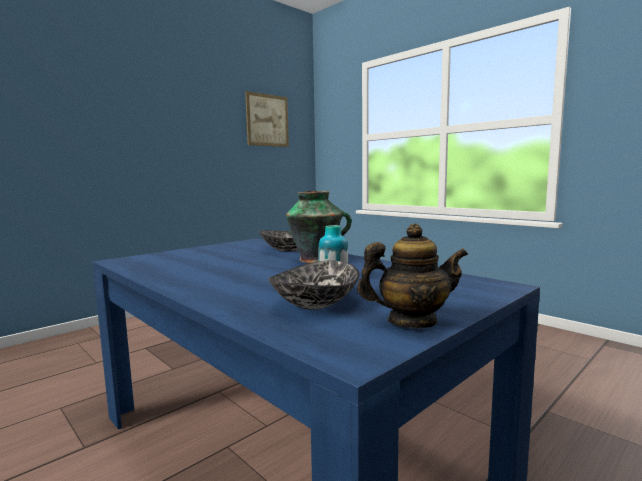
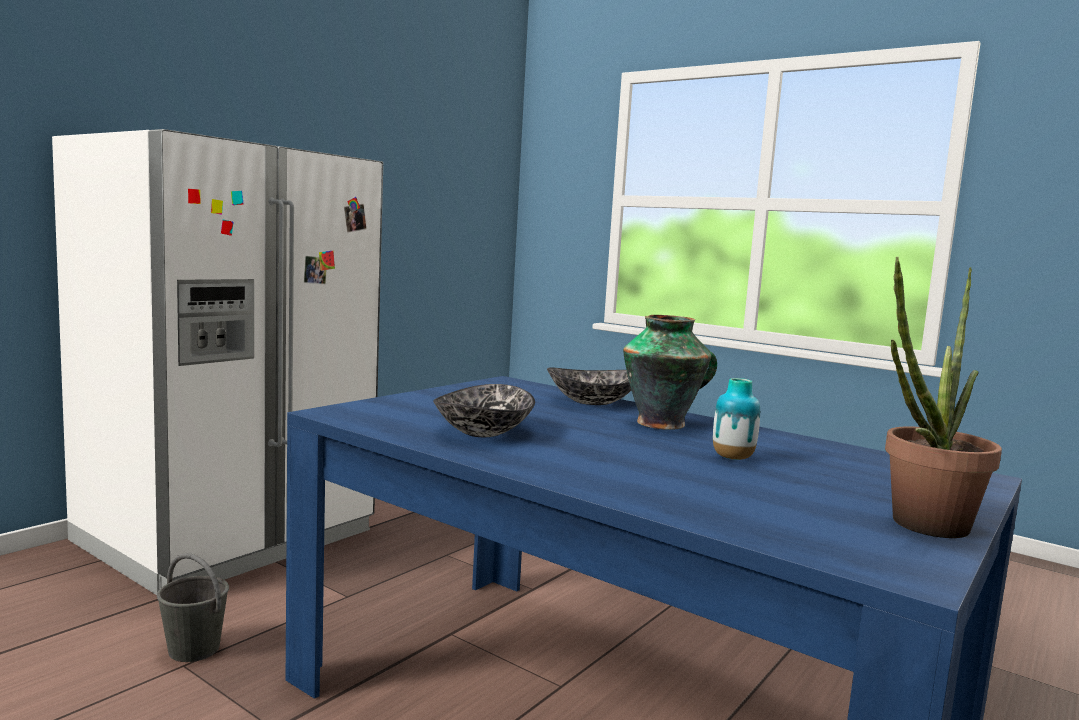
camera: 10 degrees left, 0 degrees up
picture [245,91,289,147] -> none
bowl [268,261,360,309] -> bowl moved to [433,384,535,437]
teapot [357,224,468,328] -> potted plant [885,256,1002,538]
none -> white fridge [52,129,383,595]
none -> grey bucket [157,553,229,662]

